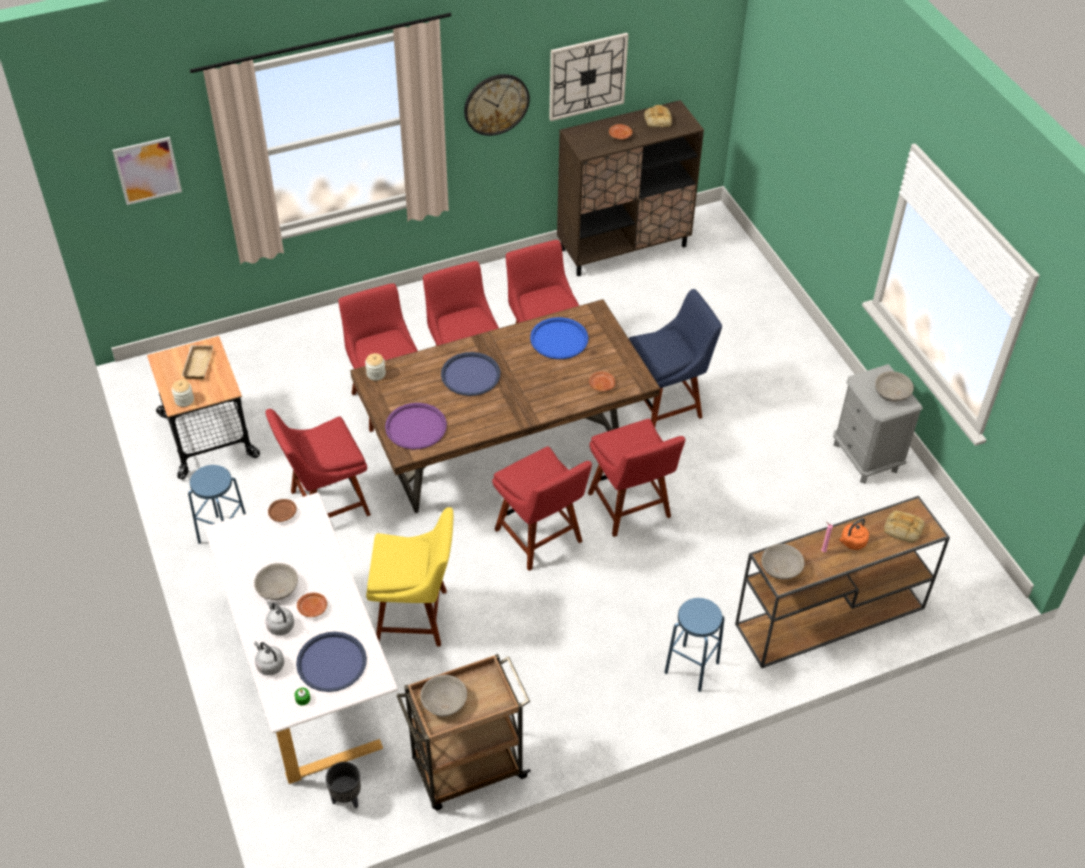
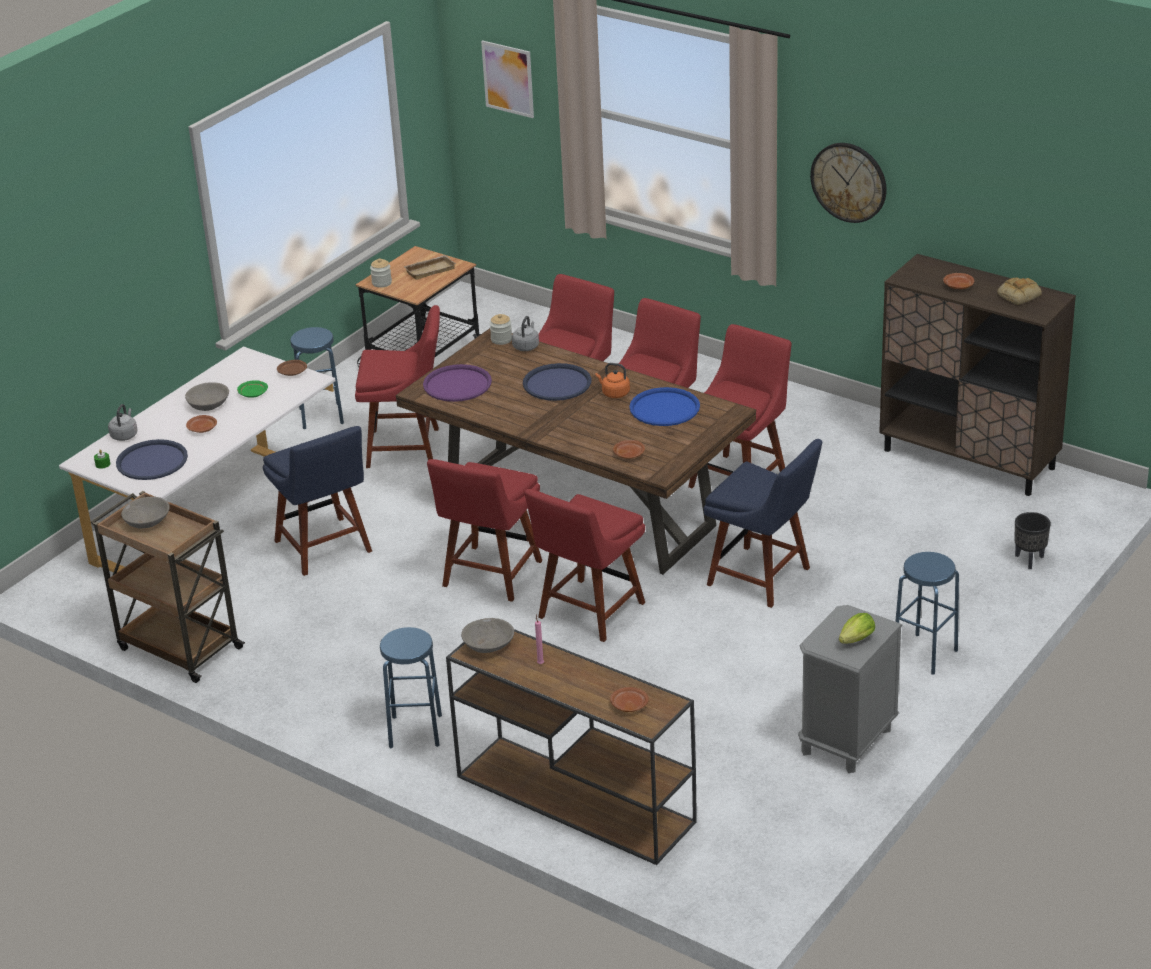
camera: 60 degrees right, 15 degrees down
red chair [265,409,371,518] -> red chair turned 150 degrees clockwise [355,305,440,468]
grey kettle [265,601,294,636] -> grey kettle moved to [512,316,539,351]
black planter [326,762,361,808] -> black planter moved to [1014,512,1051,569]
yellow chair [366,507,453,647] -> blue chair [263,426,372,576]
wall clock [549,33,629,121] -> none
orange kettle [839,518,869,550] -> orange kettle moved to [596,363,630,398]
grey bowl [875,371,914,402] -> lettuce [839,613,875,644]
bread [884,511,925,543] -> brown plate [610,687,649,712]
none -> green plate [237,380,268,398]
none -> blue stool [895,552,959,675]

